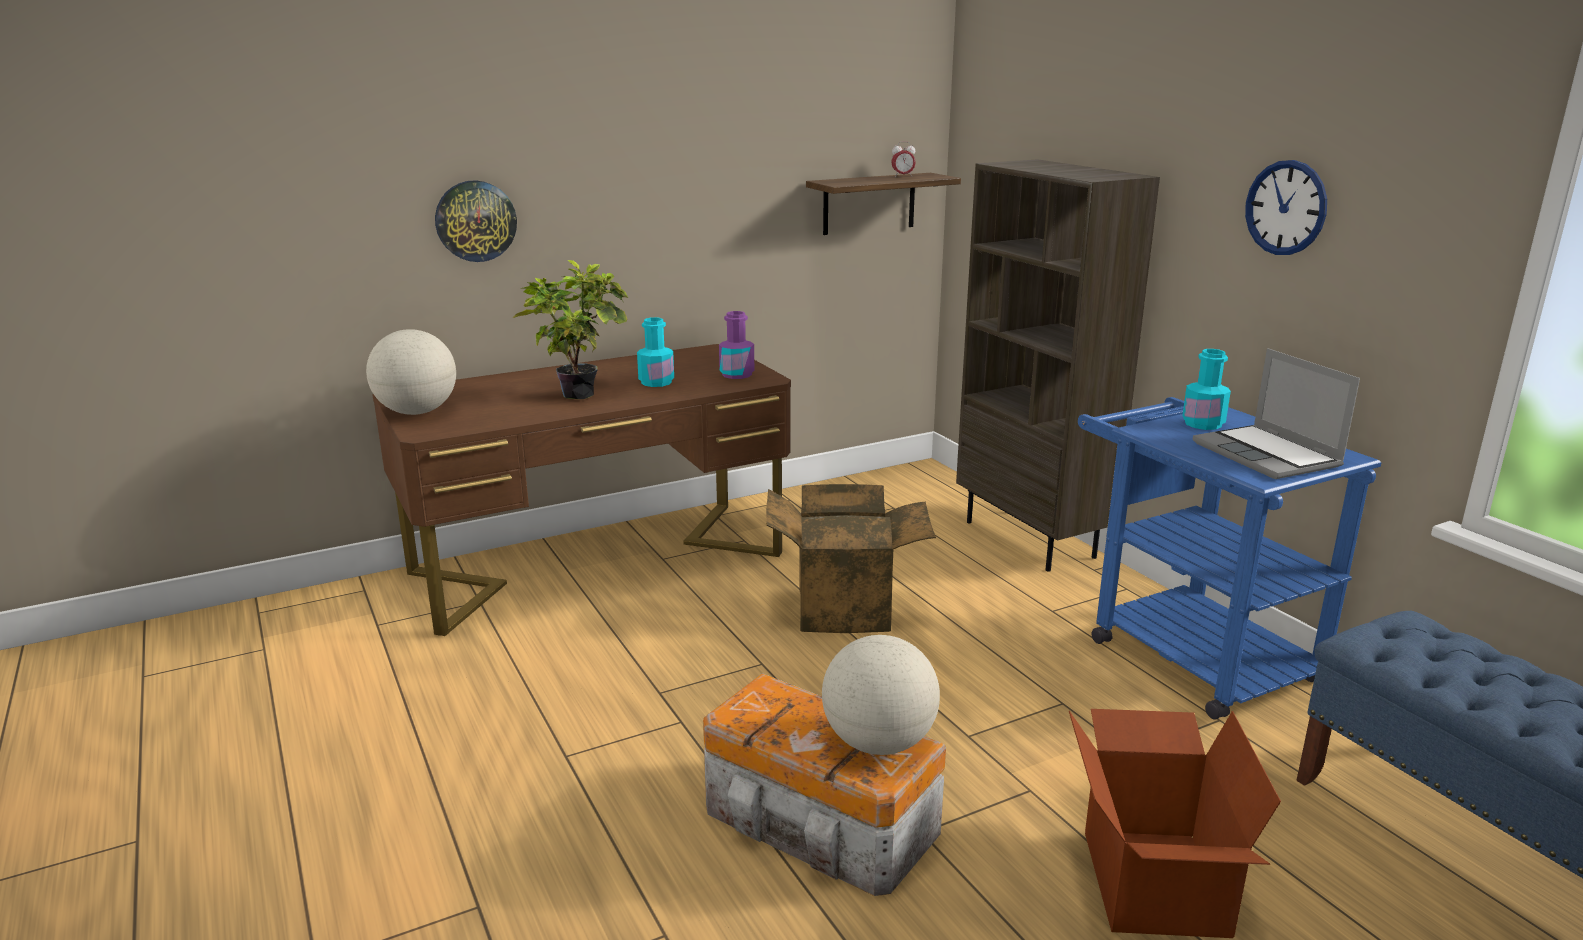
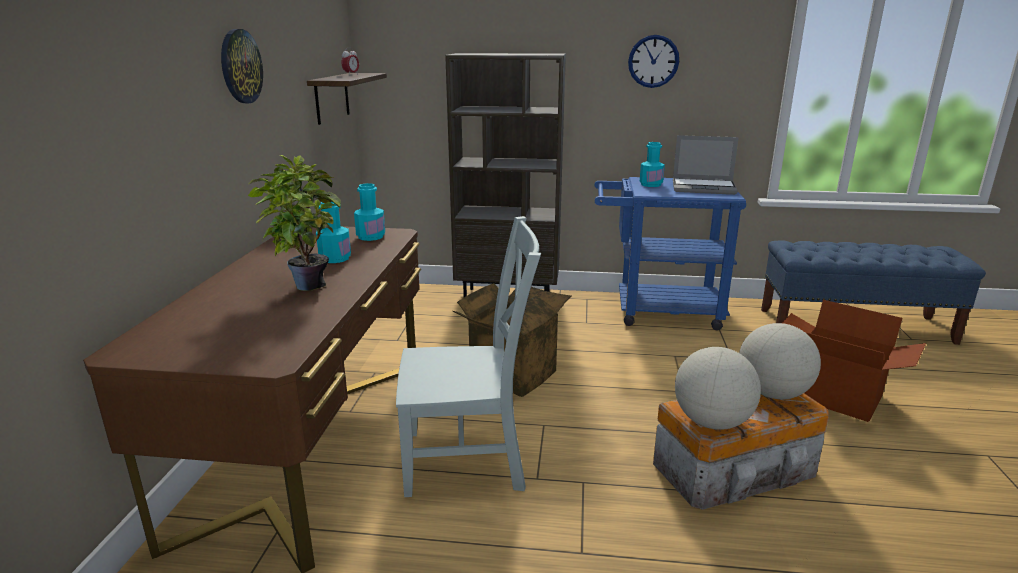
camera: 55 degrees left, 0 degrees up
globe [366,329,456,415] -> globe moved to [675,347,761,430]
wall clock [435,180,517,262] -> wall clock moved to [221,29,263,103]
purple bottle [719,311,754,379] -> turquoise bottle [354,183,385,241]
none -> grey chair [396,216,541,497]

